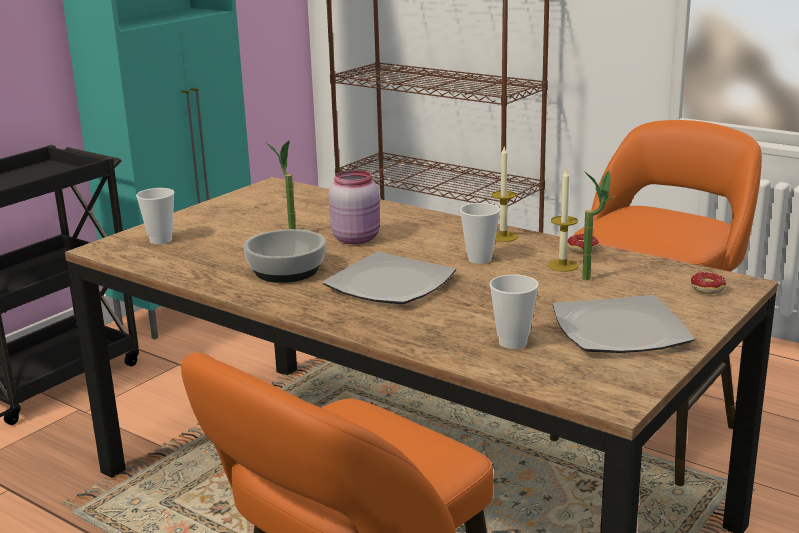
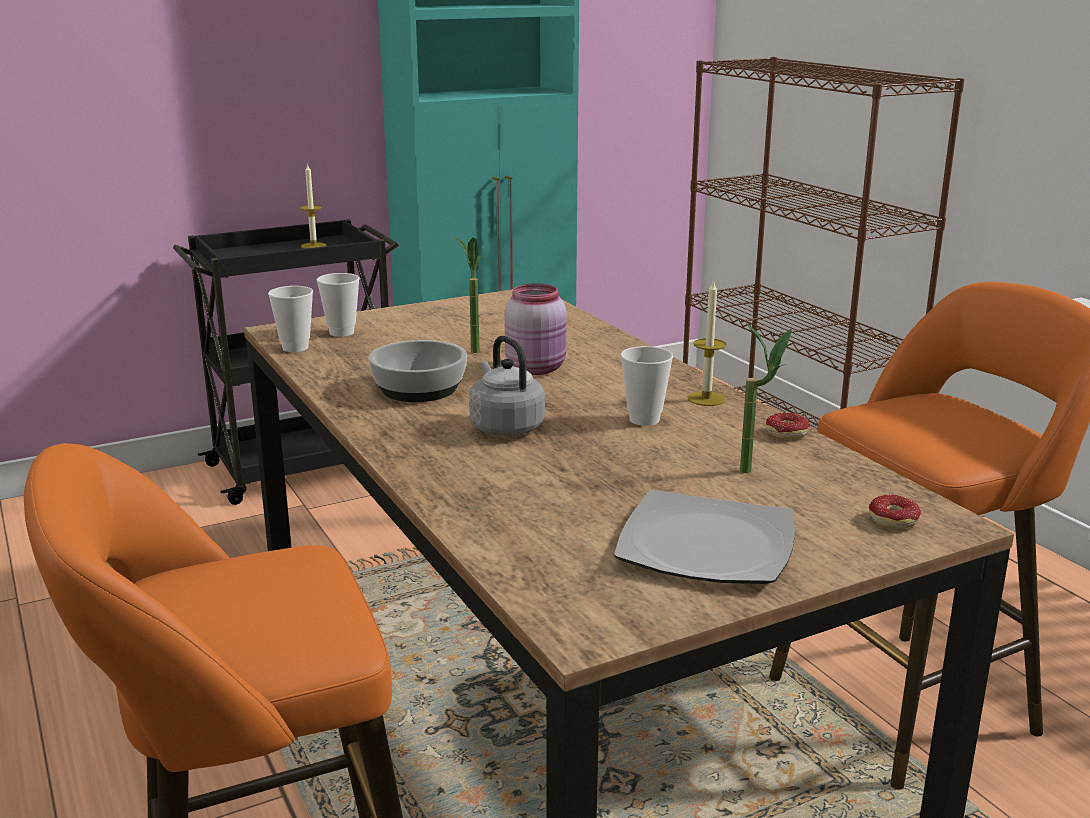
camera: 25 degrees right, 0 degrees up
plate [322,252,456,304] -> grey kettle [469,336,545,436]
cup [489,274,539,349] -> cup moved to [268,286,313,352]
candle [547,169,579,272] -> candle moved to [300,163,327,249]

